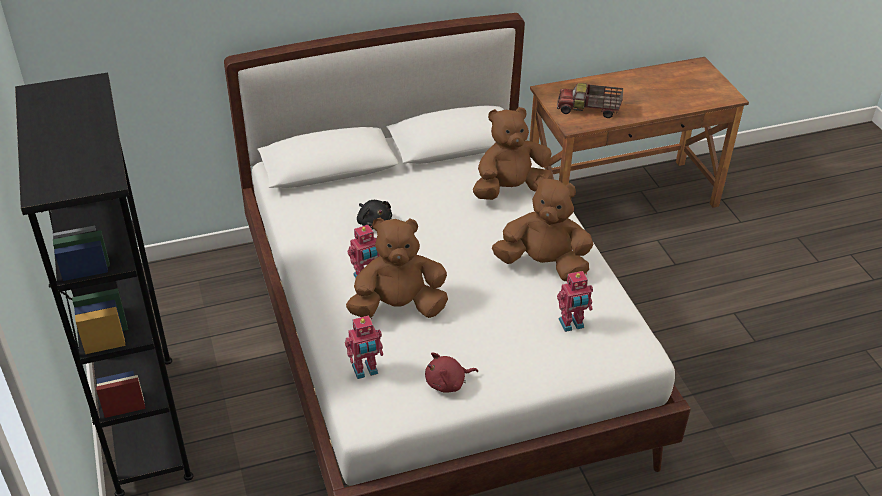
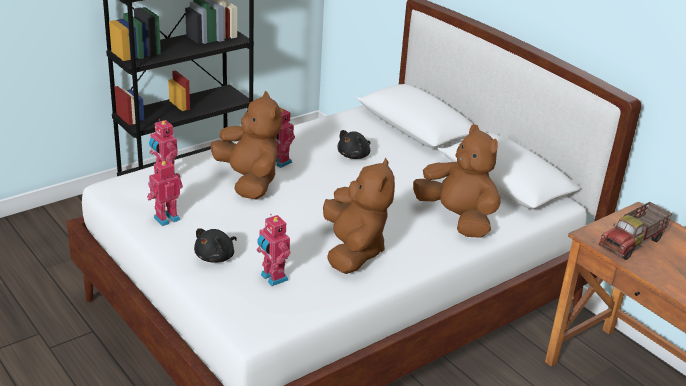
camera: 70 degrees right, 10 degrees down
red plush toy [425,352,478,393] -> toy robot [147,160,183,226]
toy truck [557,83,623,118] -> toy truck turned 120 degrees counterclockwise [599,202,672,260]
none -> black plush toy [194,228,237,263]

